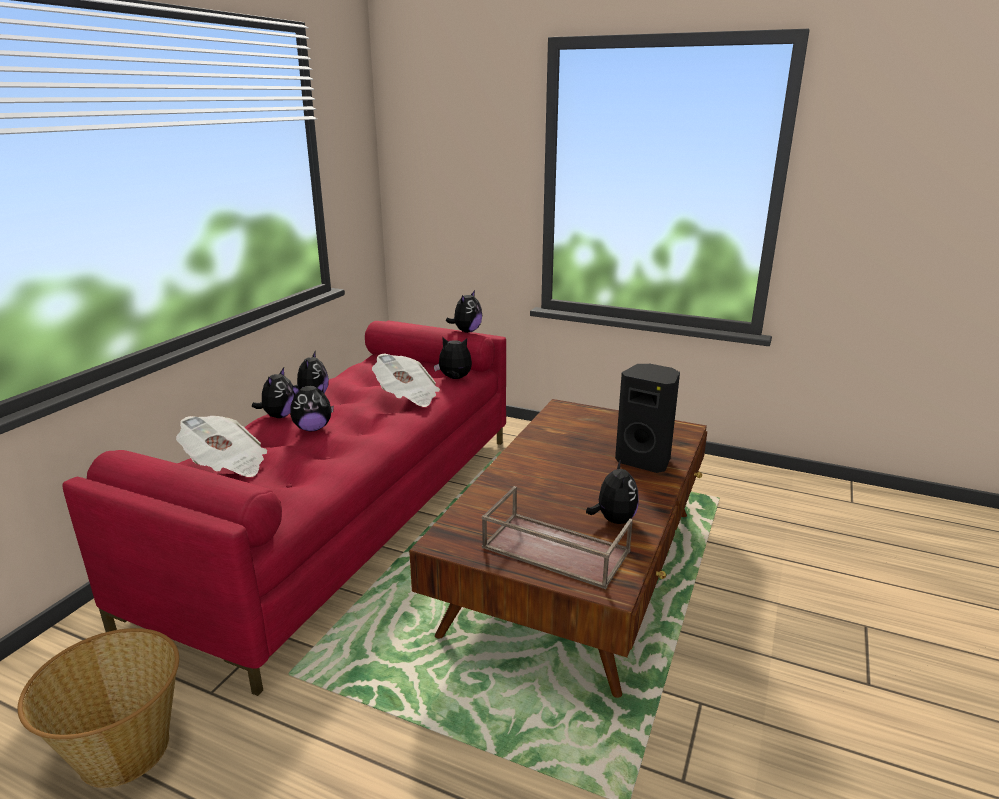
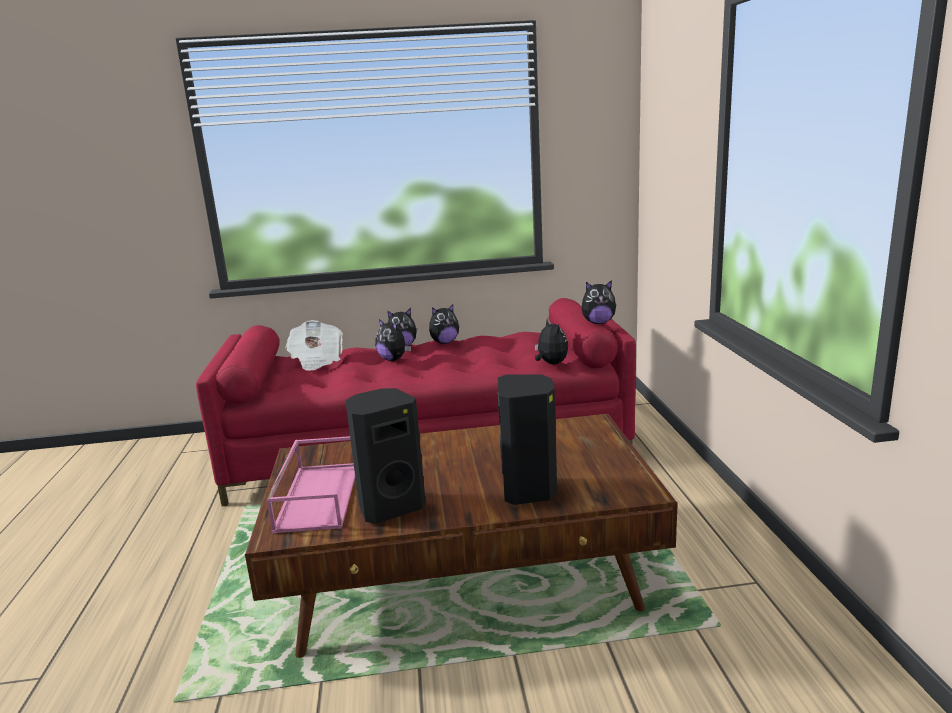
camera: 60 degrees right, 5 degrees down
basket [18,628,179,788] -> none
newspaper [372,354,440,407] -> none
brown tray [482,486,633,589] -> pink tray [266,436,355,534]
plush toy [586,459,639,524] -> black speaker [345,388,426,524]

